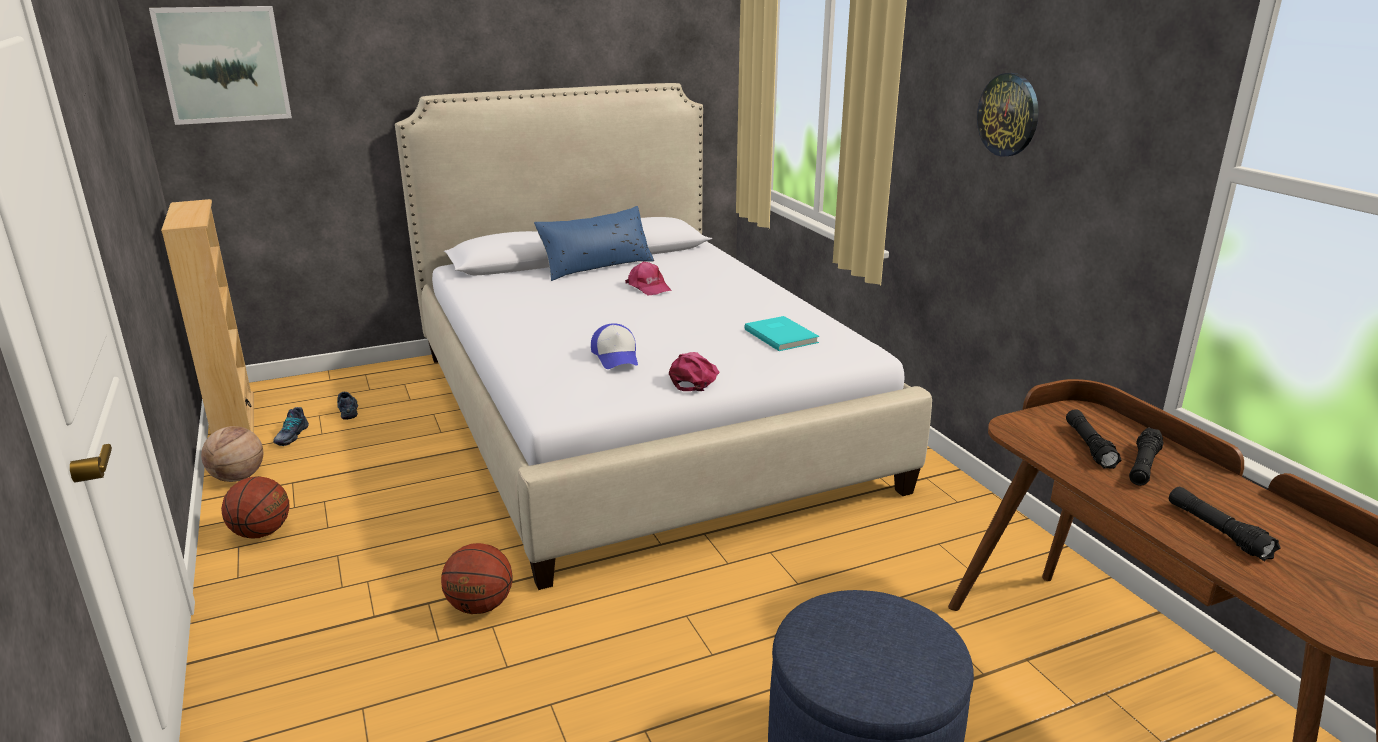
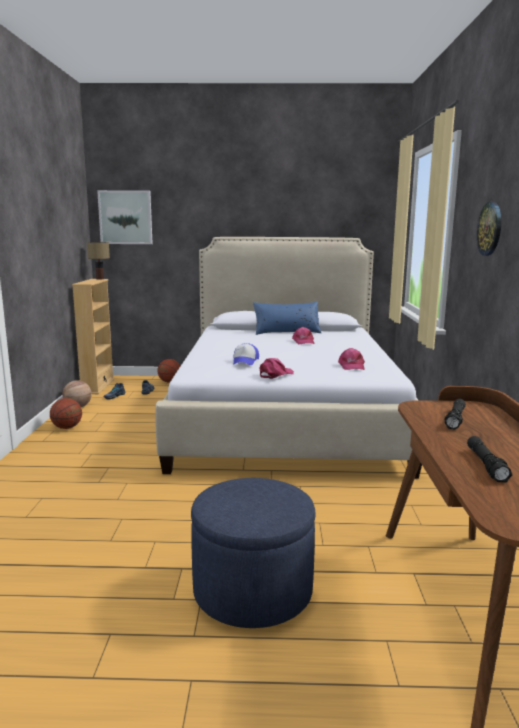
camera: 25 degrees right, 10 degrees down
basketball [441,543,513,614] -> basketball moved to [157,359,180,383]
turquoise book [744,316,819,351] -> pink cap [338,348,365,370]
black flashlight [1129,428,1164,486] -> none
none -> table lamp [87,242,110,280]

